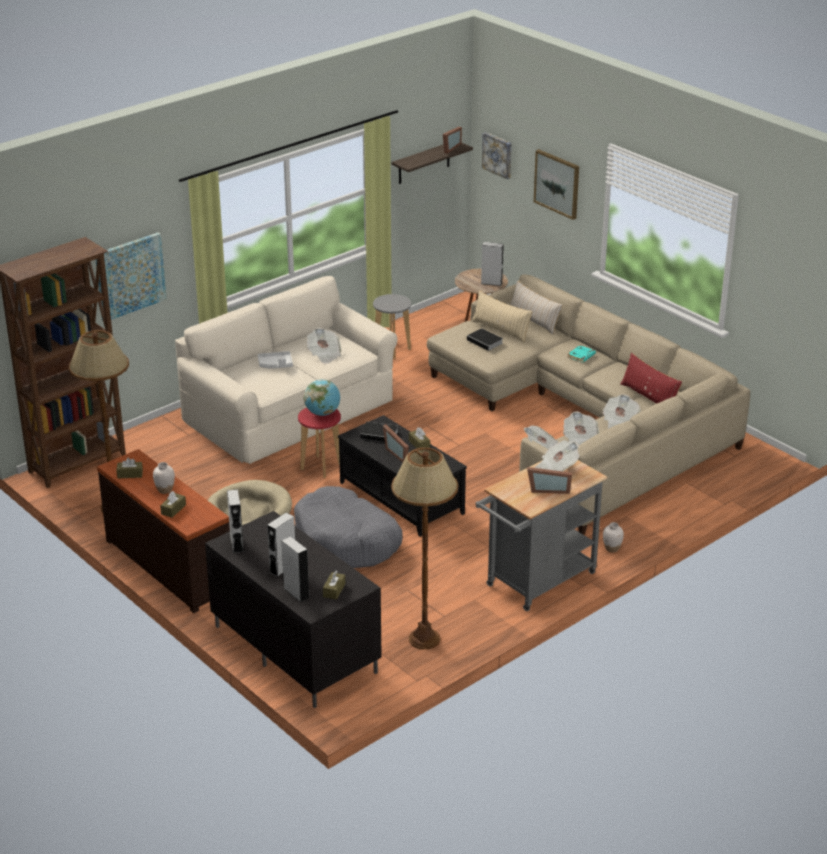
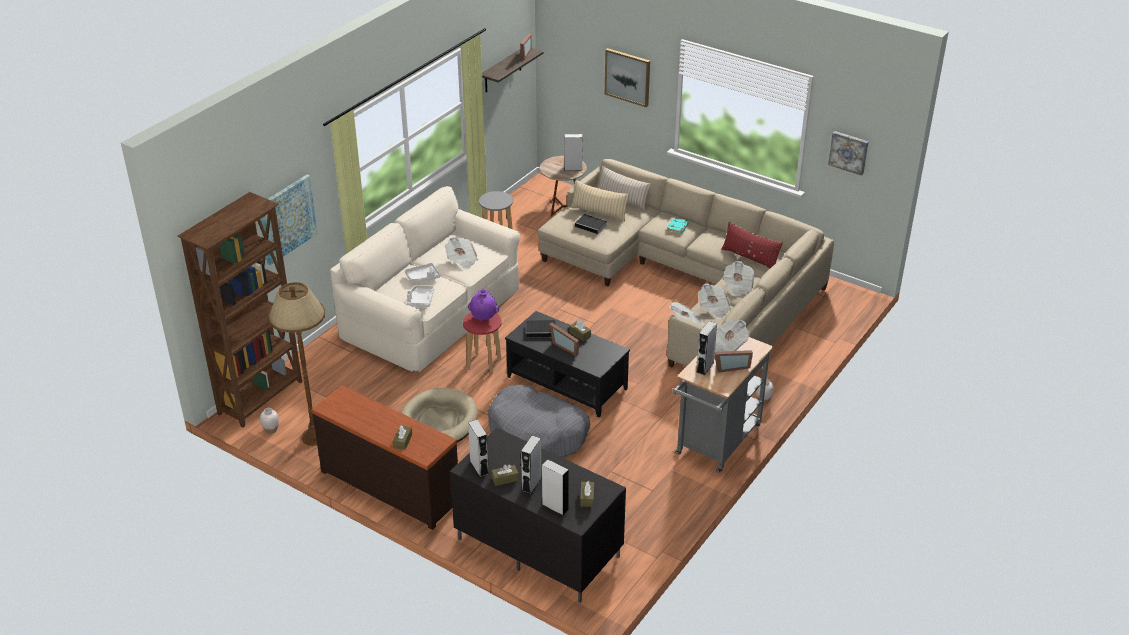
camera: 15 degrees left, 5 degrees up
brown tissue box [116,458,143,478] -> brown tissue box moved to [492,464,519,486]
white vase [153,462,175,494] -> white vase moved to [260,408,279,434]
globe [304,379,340,416] -> purple vase [468,289,499,321]
brown floor lamp [391,447,458,649] -> none
picture [482,132,512,179] -> picture moved to [828,131,869,176]
none -> white tray [406,285,434,307]
none -> grey speaker [696,321,717,375]

